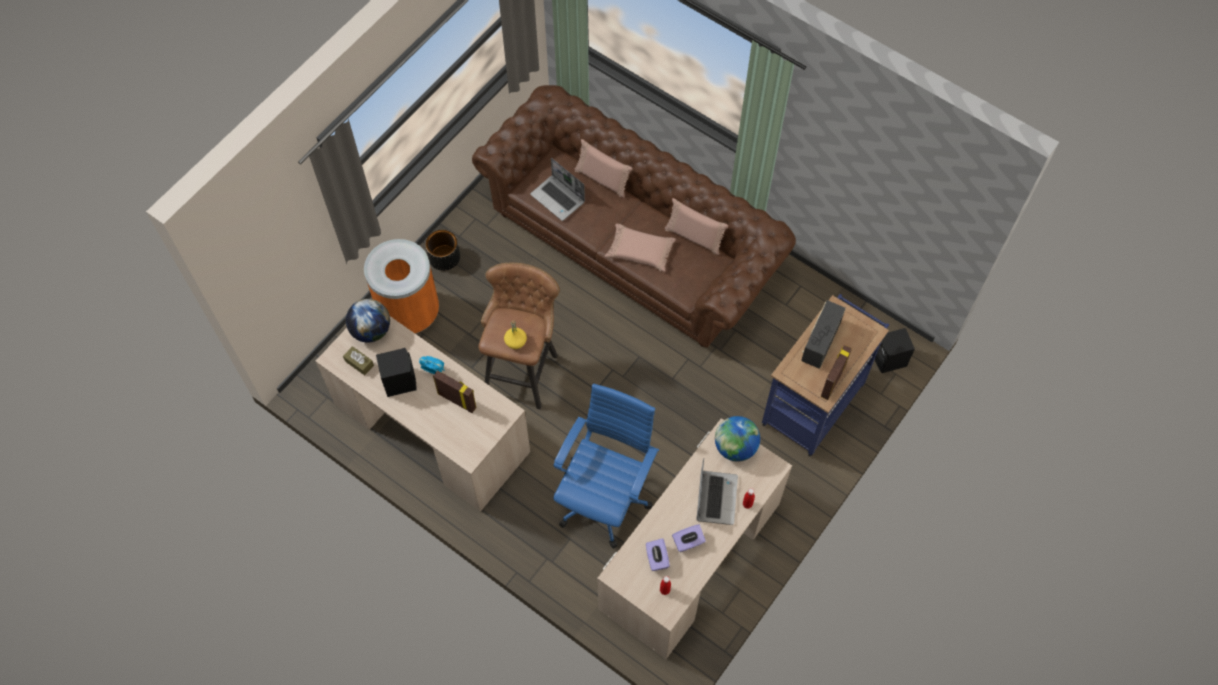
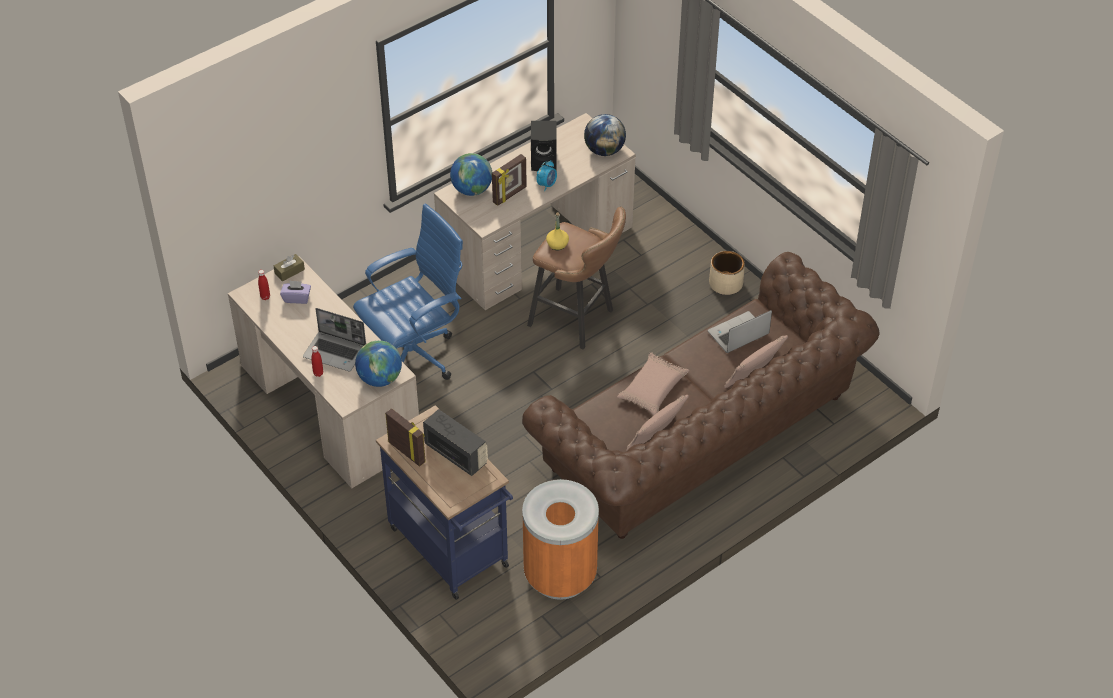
camera: 105 degrees right, 15 degrees down
brown tissue box [343,346,374,375] -> brown tissue box moved to [274,254,305,282]
orange trash can [364,239,439,334] -> orange trash can moved to [522,479,599,600]
black planter [425,230,460,271] -> beige planter [709,251,745,295]
blue office chair [553,384,659,549] -> blue office chair turned 75 degrees counterclockwise [353,204,463,380]
purple tissue box [672,524,706,552] -> none
black speaker [875,328,915,373] -> none
none -> globe [450,153,492,196]

